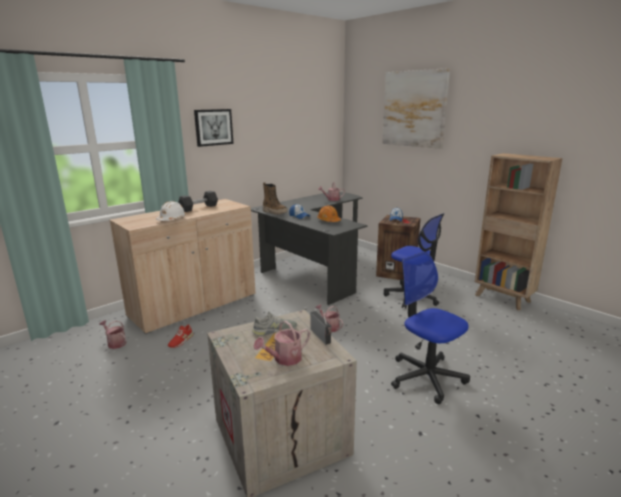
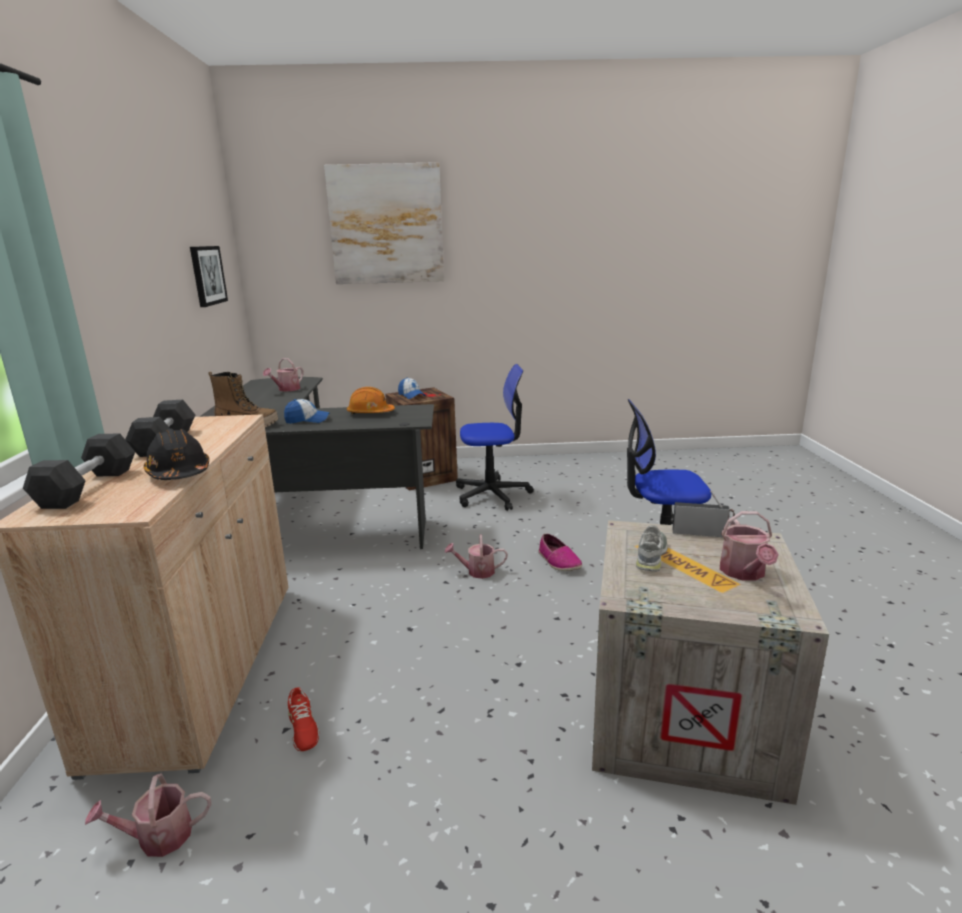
camera: 50 degrees left, 0 degrees up
white hard hat [156,201,186,221] -> black hard hat [143,429,209,480]
picture [194,109,233,147] -> picture moved to [190,246,228,307]
brown bookcase [475,153,563,310] -> none
none -> grey dumbbell [23,434,135,509]
none -> shoe [539,534,582,571]

